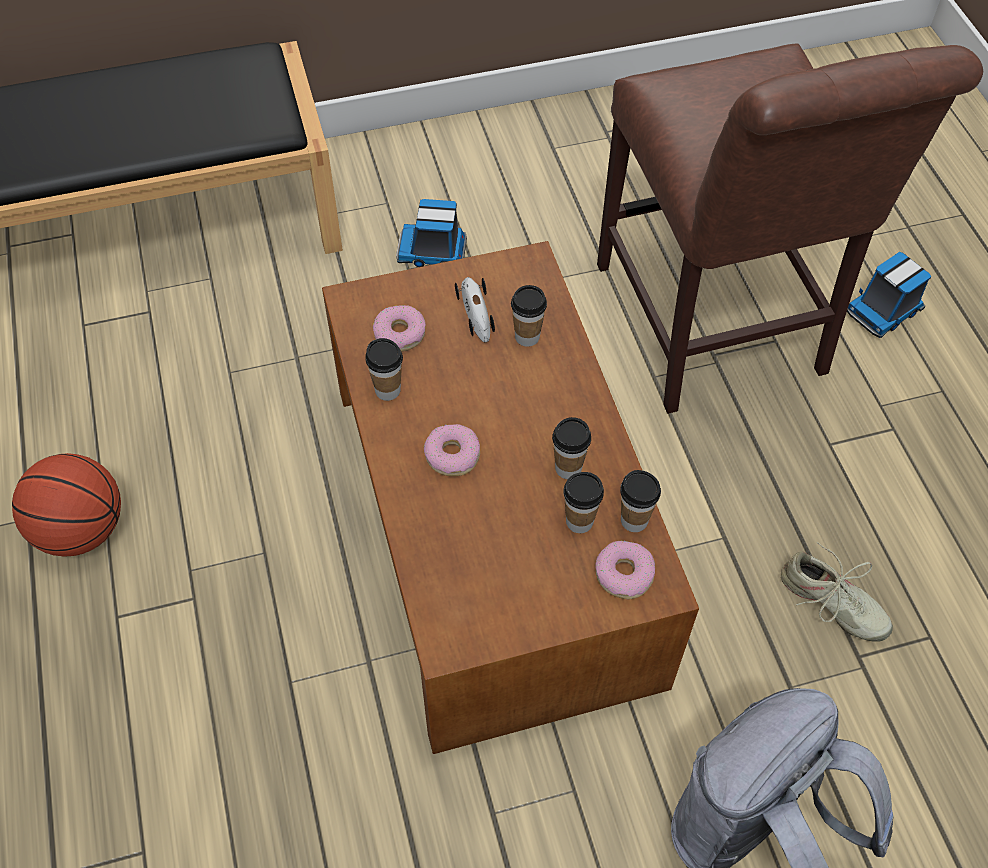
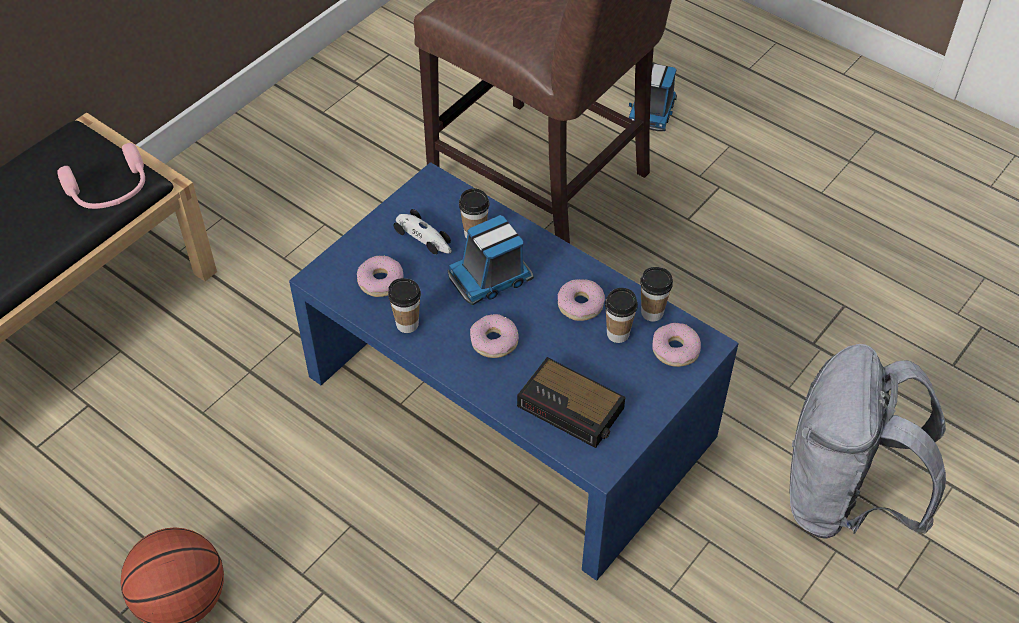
camera: 35 degrees left, 5 degrees down
brown coffee table [322,241,699,754] -> blue coffee table [289,162,739,581]
toy truck [396,199,467,267] -> toy truck moved to [448,215,534,305]
cup [552,417,591,479] -> donut [558,279,605,321]
beige shoe [781,542,893,641] -> none
none -> pink headphones [57,143,145,209]
none -> alarm clock [517,357,625,448]

